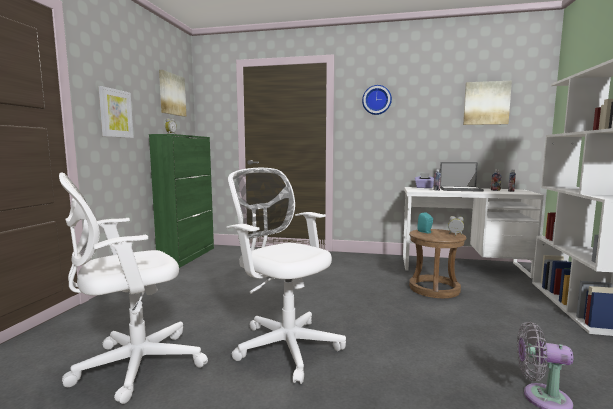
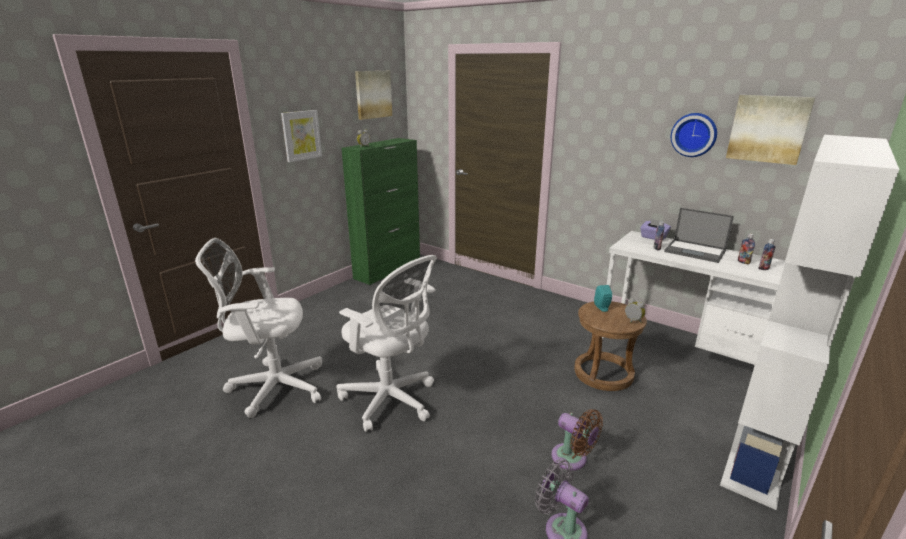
camera: 25 degrees right, 15 degrees up
white office chair [226,168,346,384] -> white office chair turned 150 degrees clockwise [337,255,437,432]
wall clock [362,85,392,115] -> wall clock moved to [671,113,717,157]
none -> brown fan [551,409,603,470]

